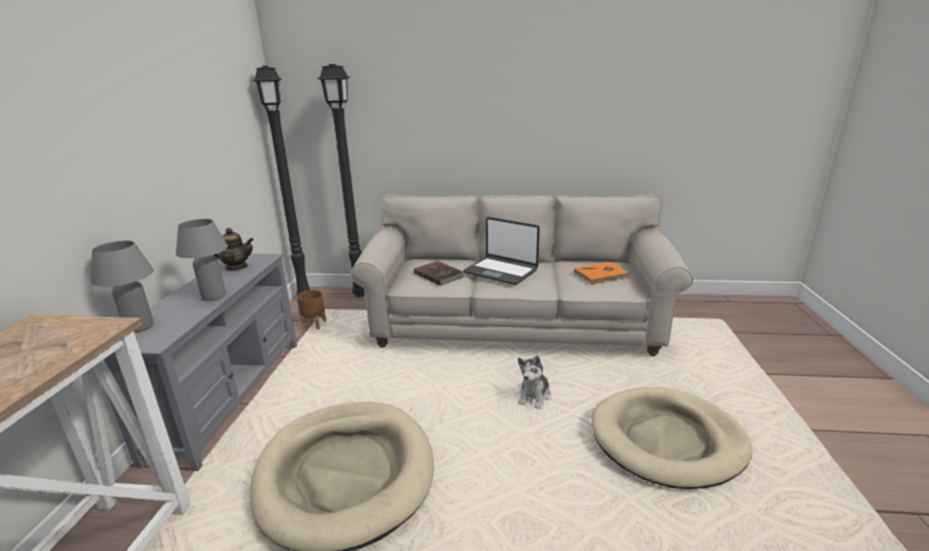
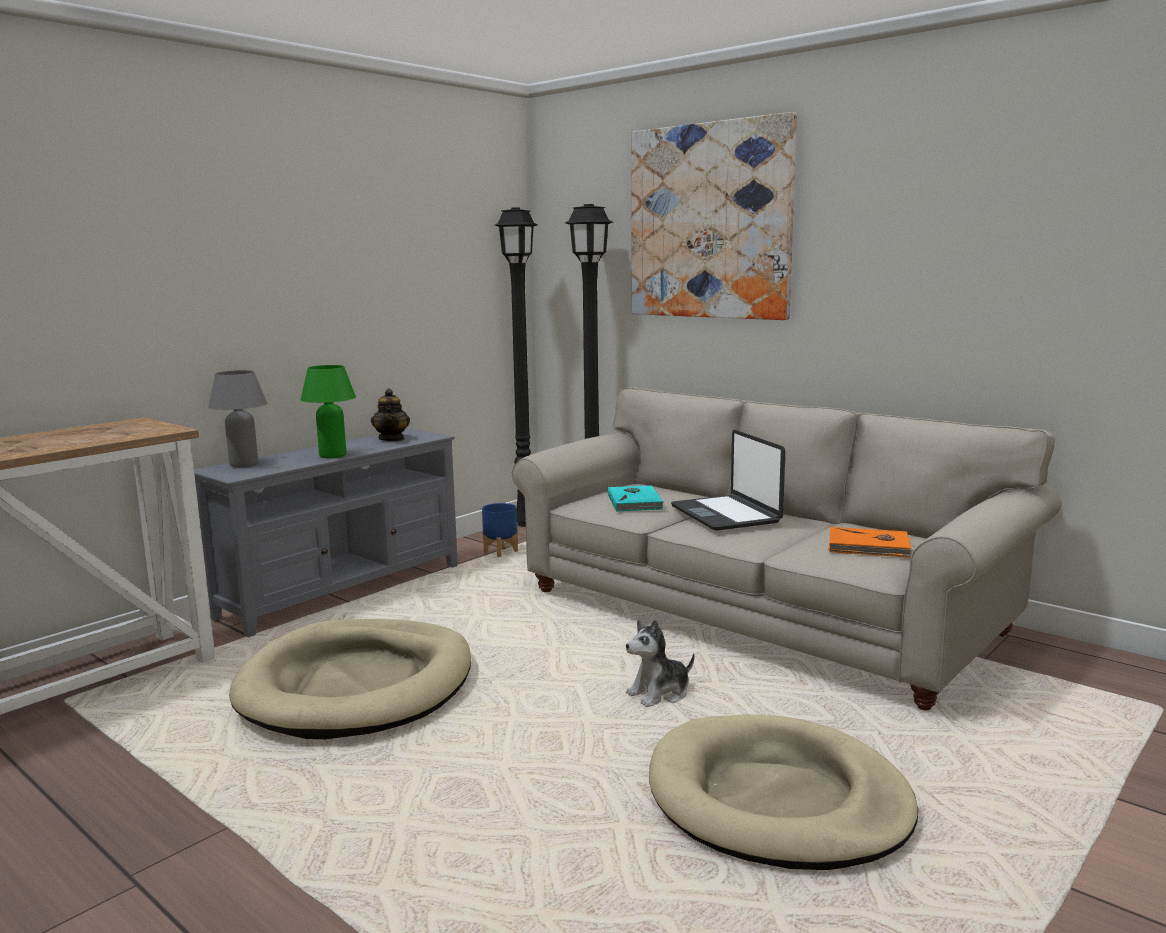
camera: 35 degrees right, 10 degrees down
grey table lamp [176,219,228,301] -> green table lamp [301,365,356,458]
teapot [214,228,254,270] -> teapot turned 45 degrees clockwise [371,389,410,441]
brown planter [297,290,326,329] -> blue planter [482,503,518,557]
brown book [414,261,465,286] -> turquoise book [607,485,664,512]
none -> picture [631,112,797,320]

